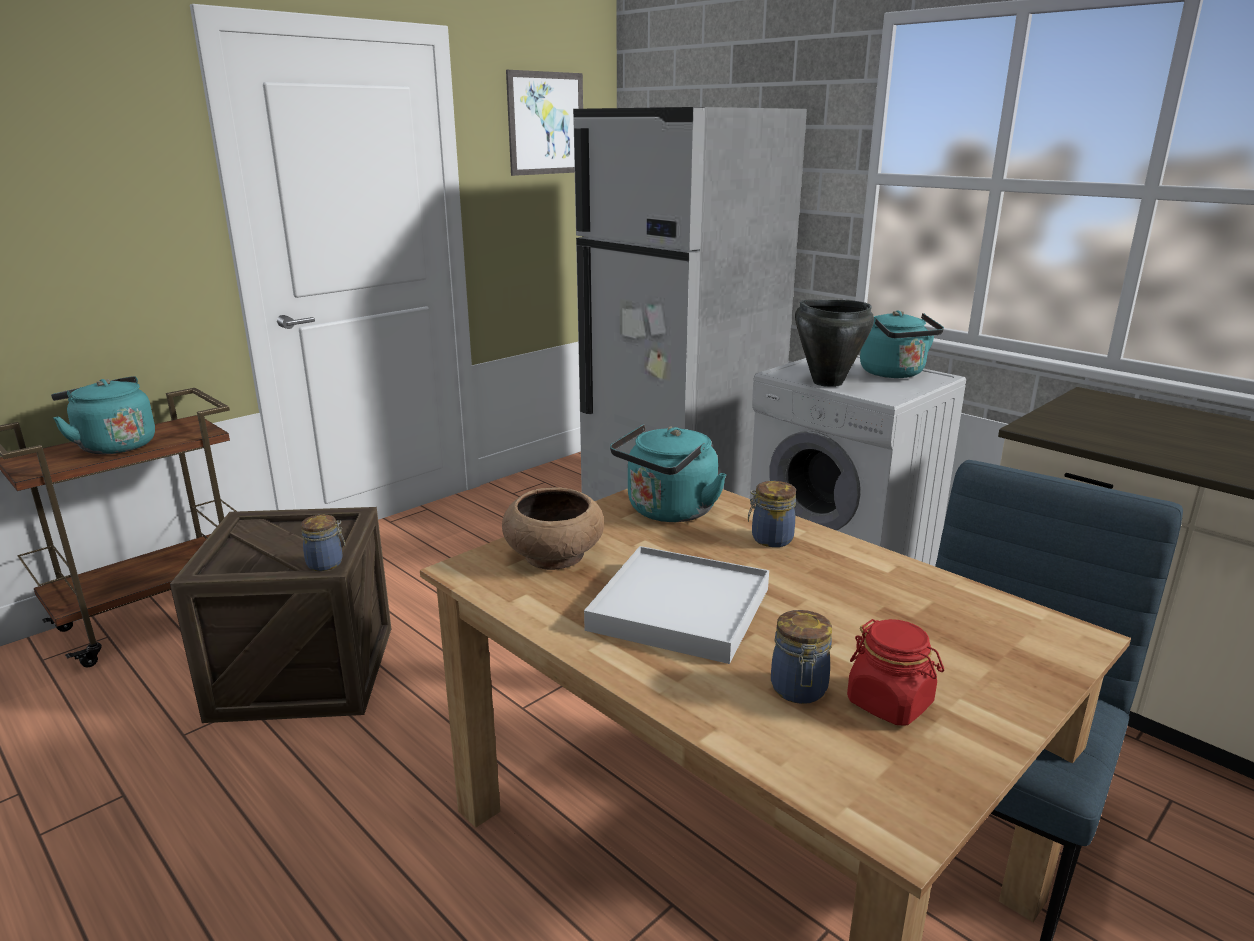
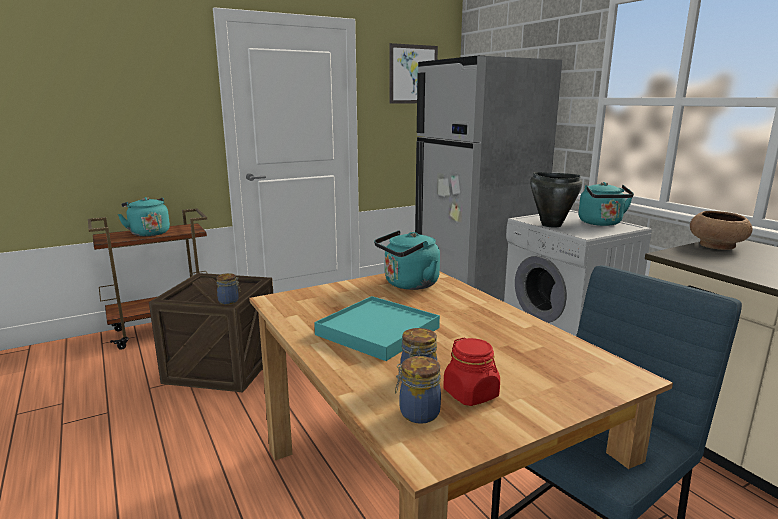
camera: 15 degrees right, 5 degrees down
brown bowl [502,487,604,570] -> brown bowl moved to [690,211,753,250]
white tray [584,546,769,664] -> turquoise tray [314,296,440,361]
jar [748,481,796,547] -> jar moved to [395,356,441,424]

